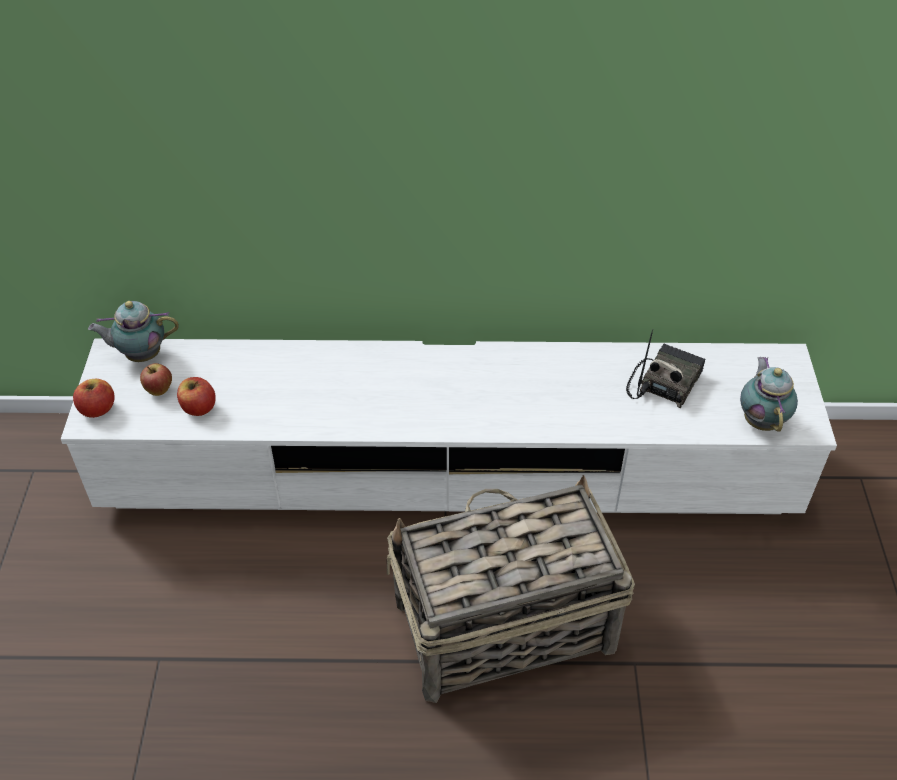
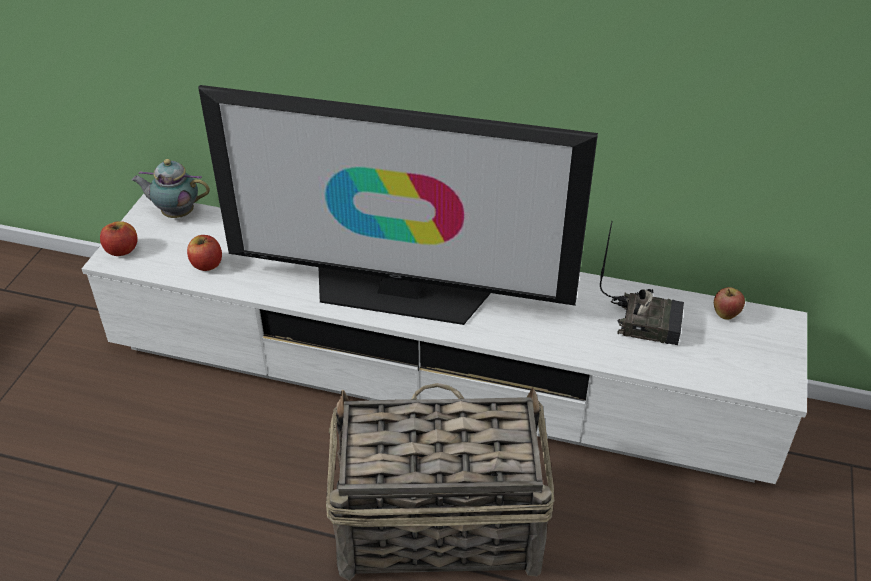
camera: 15 degrees right, 5 degrees down
apple [140,363,172,396] -> apple moved to [714,287,745,320]
radio [626,329,706,408] -> radio turned 60 degrees clockwise [600,221,684,345]
teapot [740,357,798,431] -> none
none -> television [198,85,598,325]

